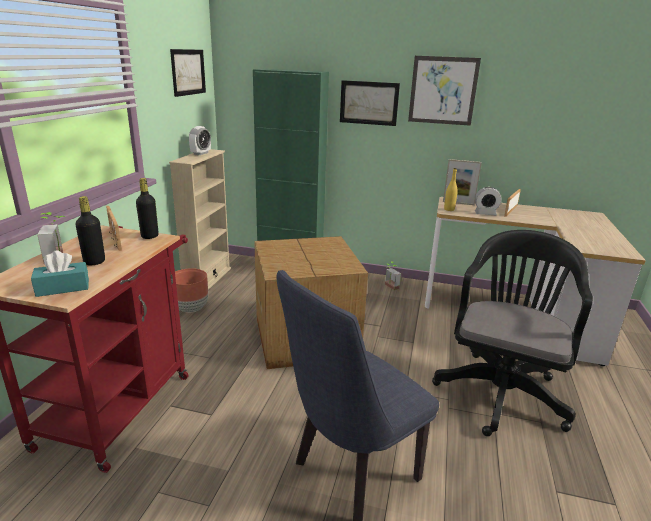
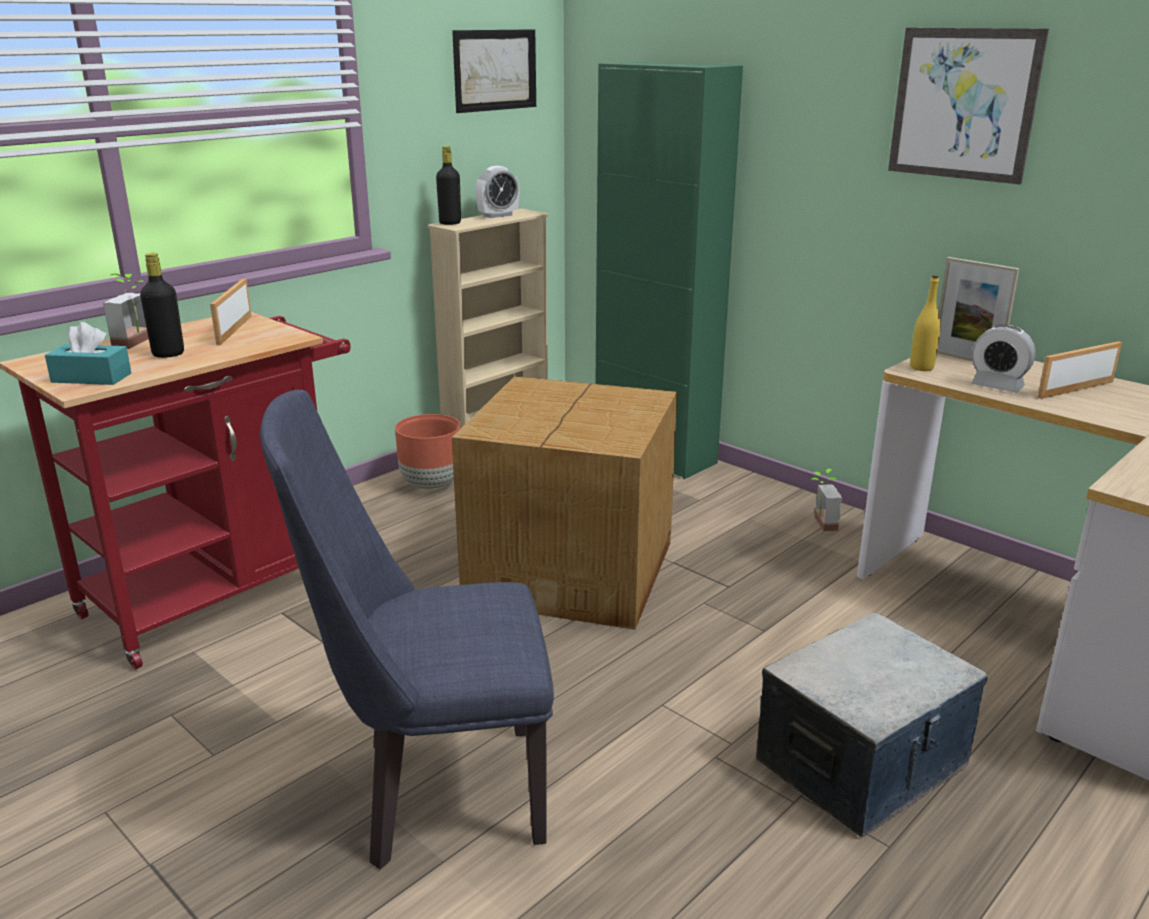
camera: 30 degrees right, 0 degrees up
black bottle [136,178,159,239] -> black bottle moved to [436,146,461,225]
picture [340,80,400,126] -> none
black office chair [432,230,593,436] -> storage box [756,612,988,837]

